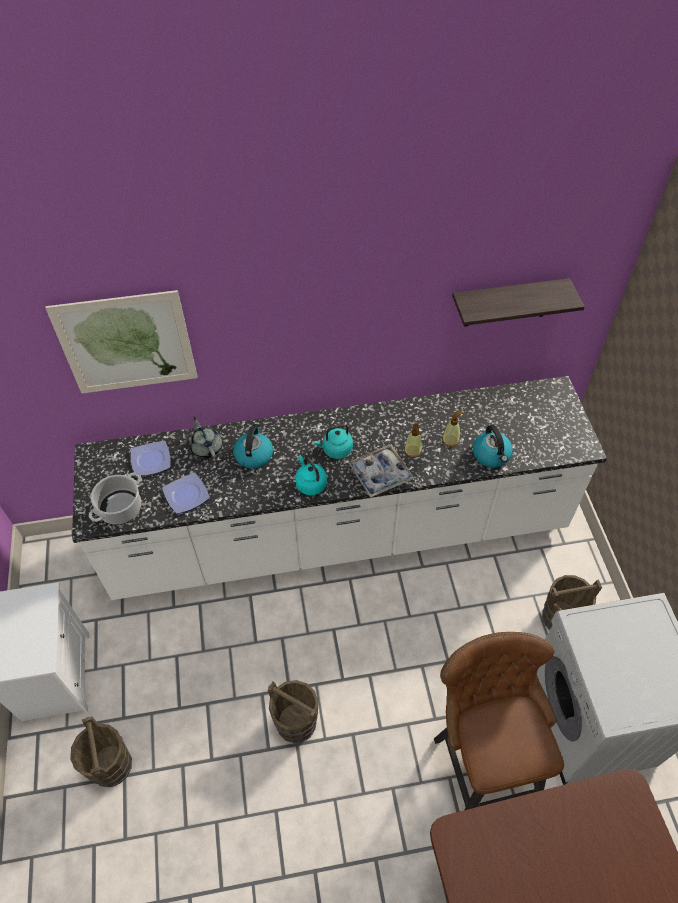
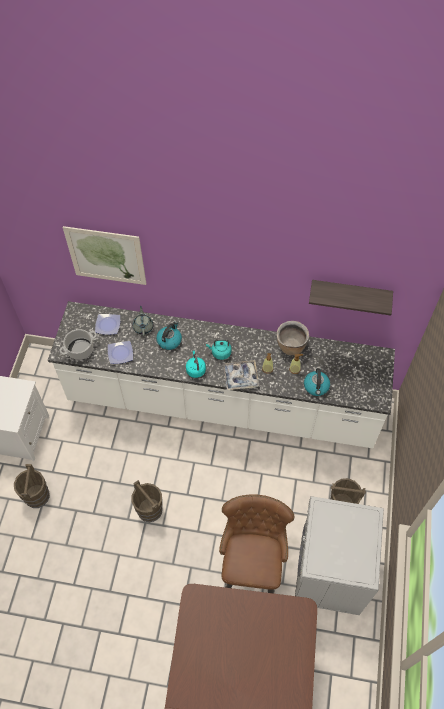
camera: 20 degrees right, 5 degrees up
none -> brown cooking pot [277,321,309,355]

